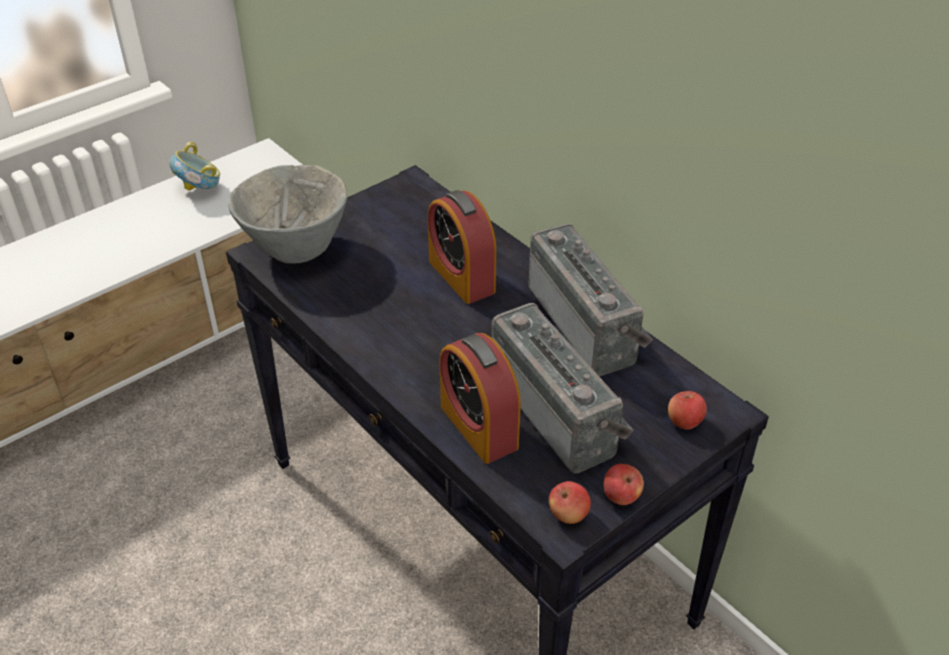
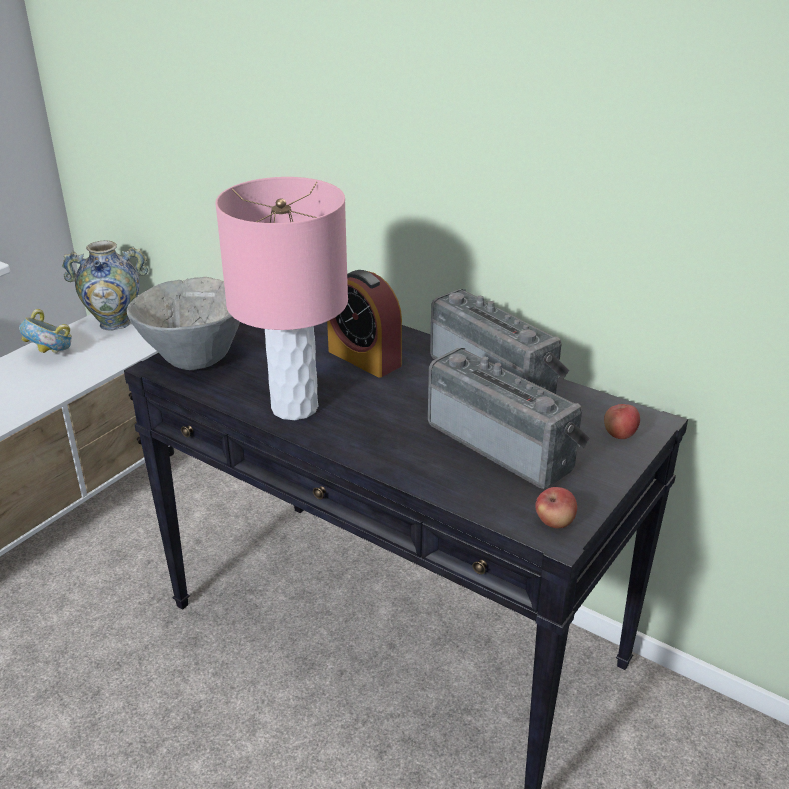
camera: 15 degrees left, 10 degrees down
alarm clock [439,333,521,464] -> none
apple [604,464,644,505] -> none
none -> vase [62,240,148,331]
none -> pink table lamp [215,177,348,420]

